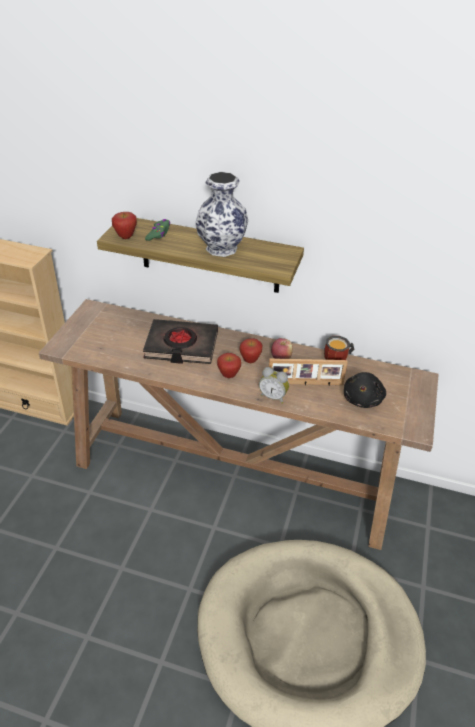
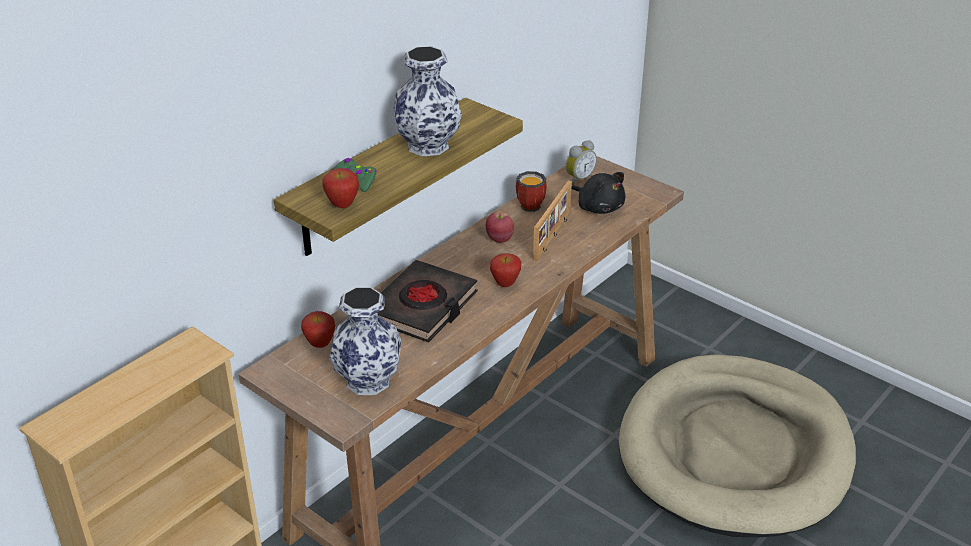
camera: 65 degrees left, 5 degrees down
apple [240,338,262,363] -> apple moved to [301,311,335,348]
alarm clock [259,367,289,404] -> alarm clock moved to [565,140,597,185]
none -> vase [330,287,401,395]

